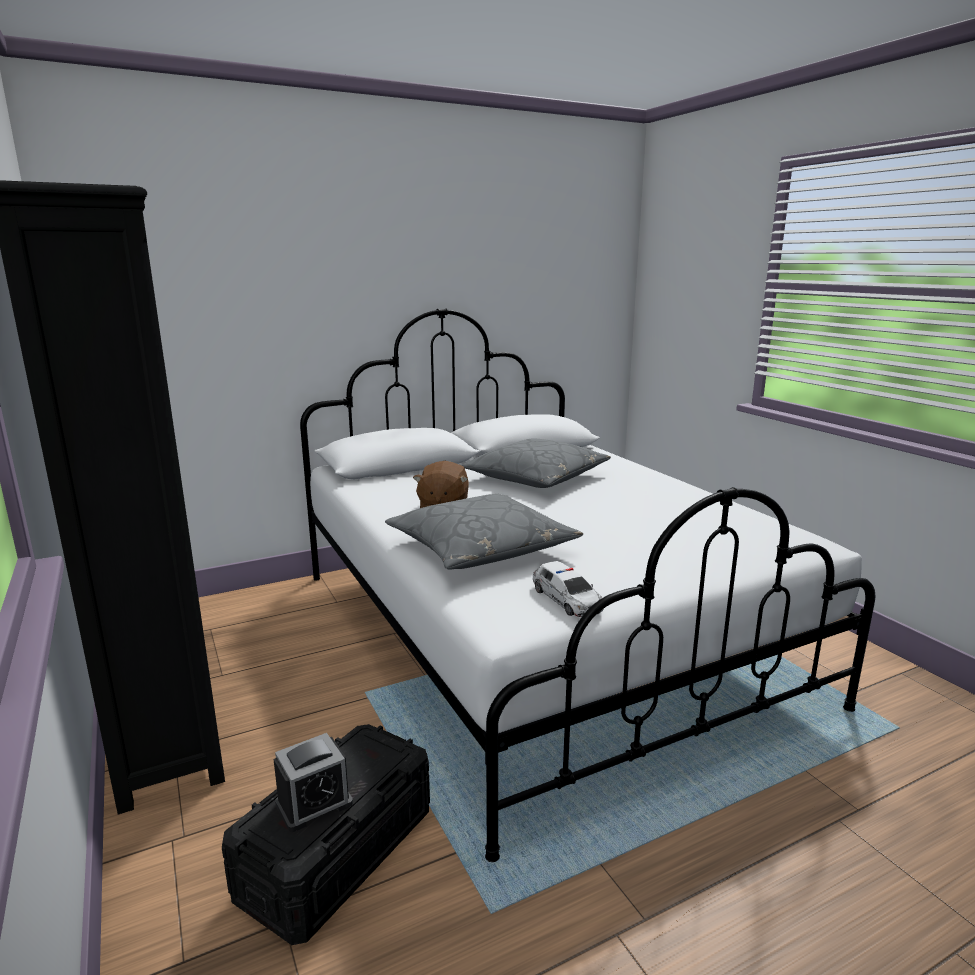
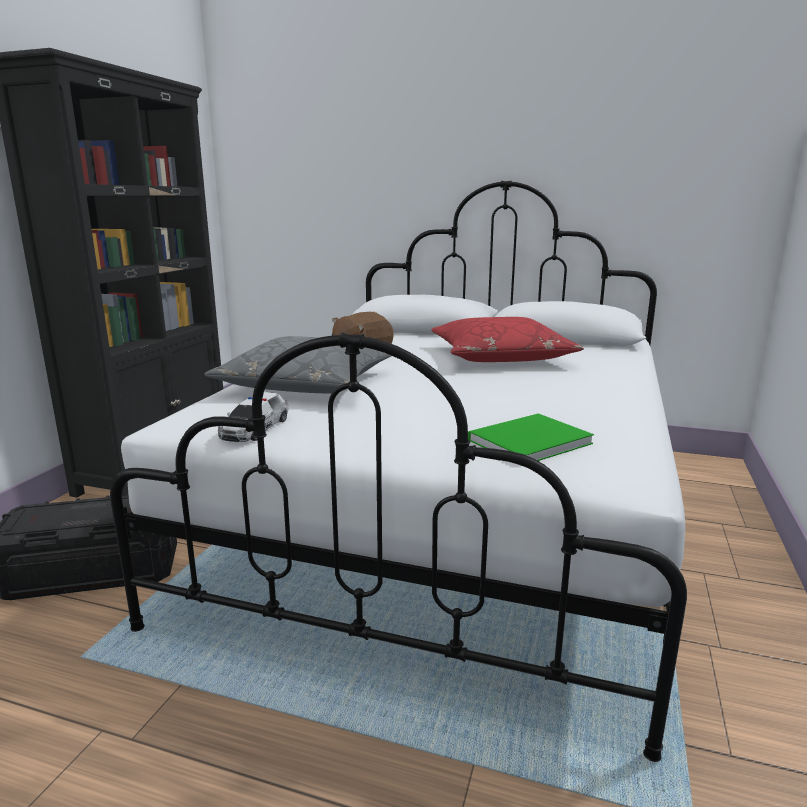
camera: 45 degrees right, 0 degrees up
alarm clock [273,733,353,832] -> none
grey pillow [461,438,611,488] -> red pillow [431,317,584,362]
none -> green book [468,413,594,466]

